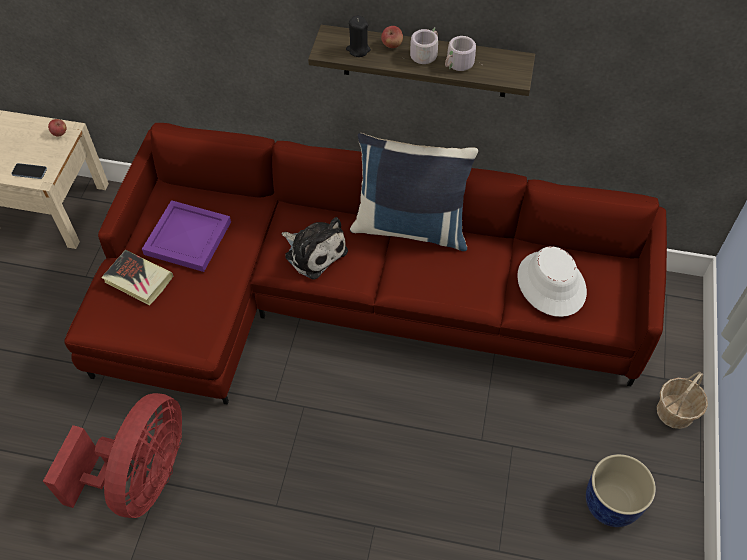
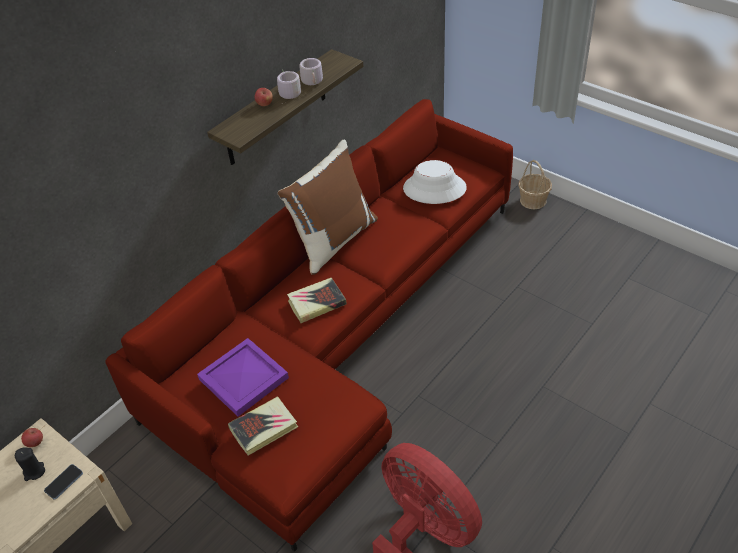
camera: 60 degrees left, 10 degrees down
plush toy [281,217,348,280] -> book [287,278,347,323]
black candle [346,15,371,57] -> black candle moved to [15,447,45,481]
blue pillow [350,133,478,251] -> brown pillow [278,139,378,275]
blue planter [586,454,656,527] -> none

